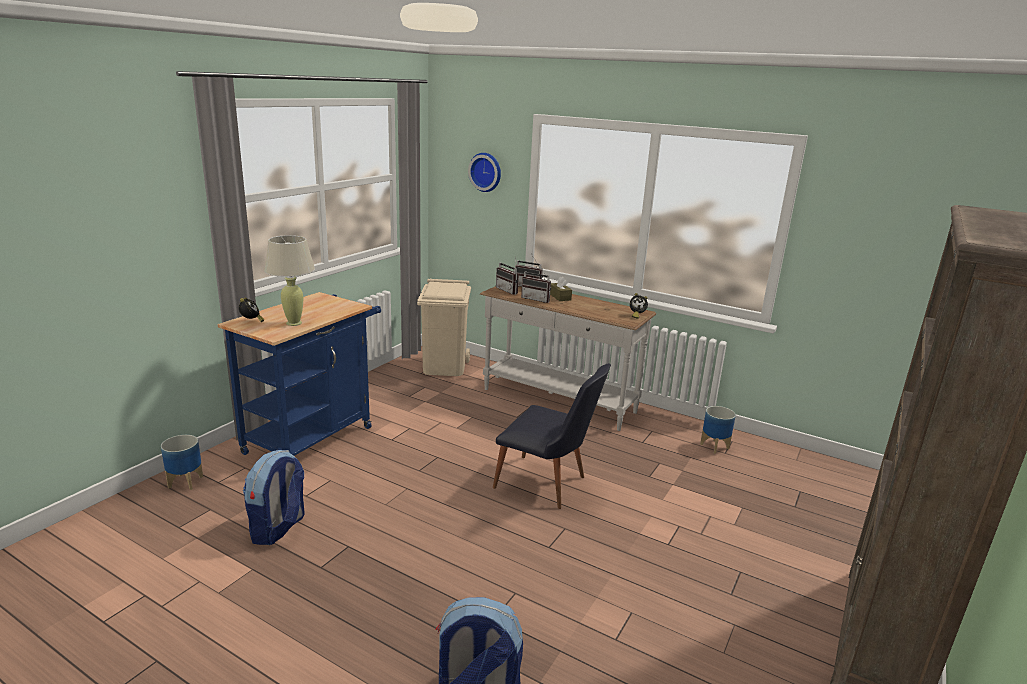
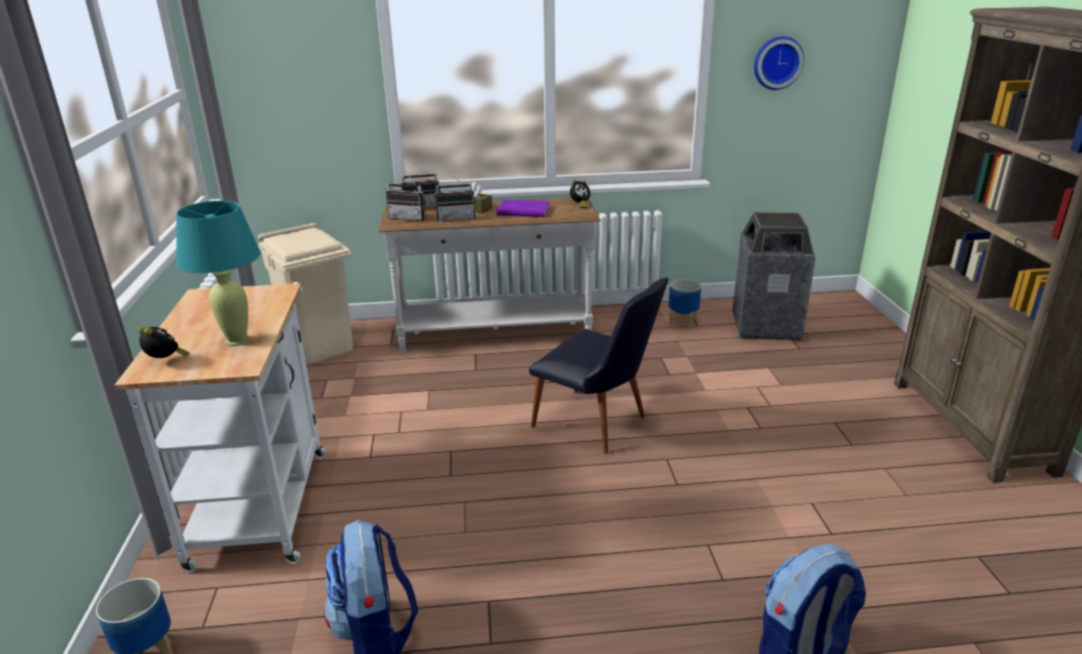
camera: 35 degrees left, 5 degrees up
blue cart [217,292,381,456] -> white cart [115,282,326,573]
beige table lamp [264,235,315,326] -> turquoise table lamp [176,200,261,346]
wall clock [468,153,501,192] -> wall clock moved to [754,36,804,90]
black chair [493,363,611,509] -> black chair turned 45 degrees clockwise [529,277,669,454]
none -> purple book [496,200,550,217]
none -> trash can [732,212,816,341]

